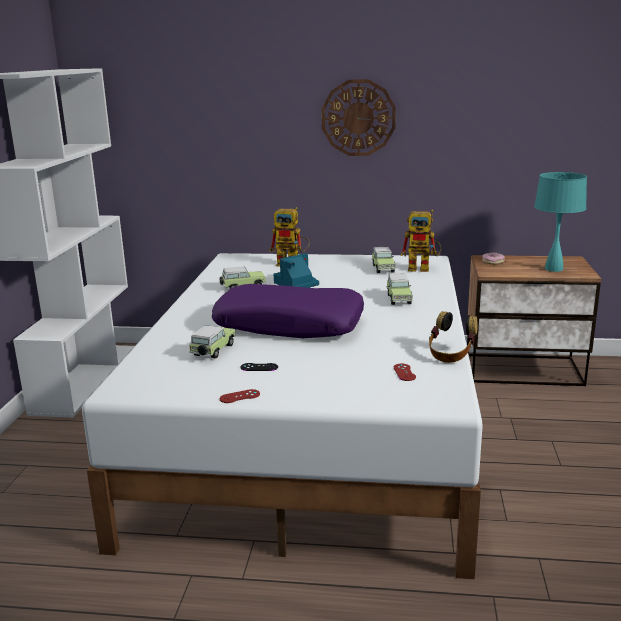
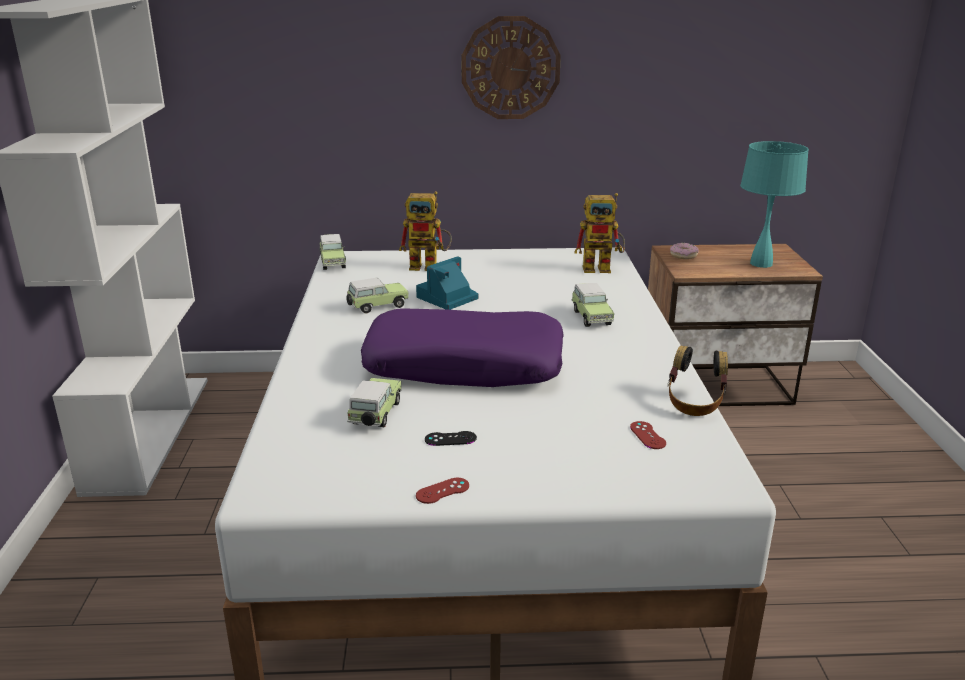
camera: 10 degrees left, 5 degrees up
toy car [372,247,396,273] -> toy car moved to [319,234,346,270]

